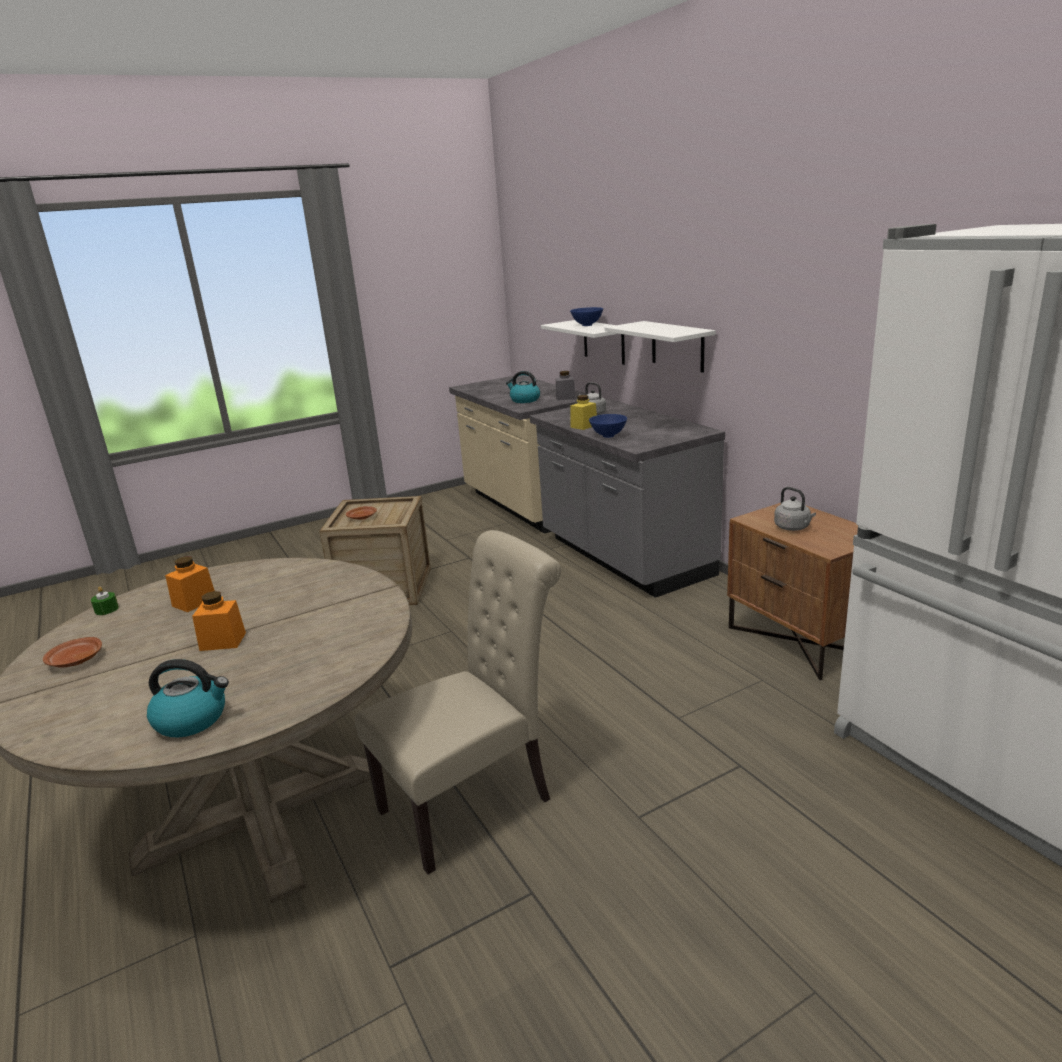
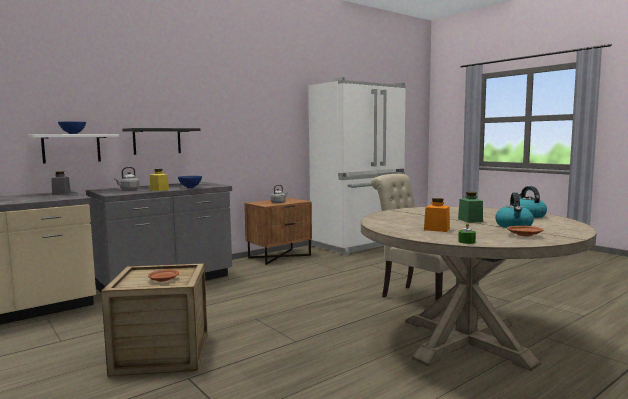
camera: 100 degrees left, 15 degrees down
orange jar [192,591,246,651] -> green jar [458,192,483,223]
kettle [506,371,540,403] -> kettle moved to [495,193,534,228]
white shelf [605,321,716,373] -> black shelf [122,128,201,155]

